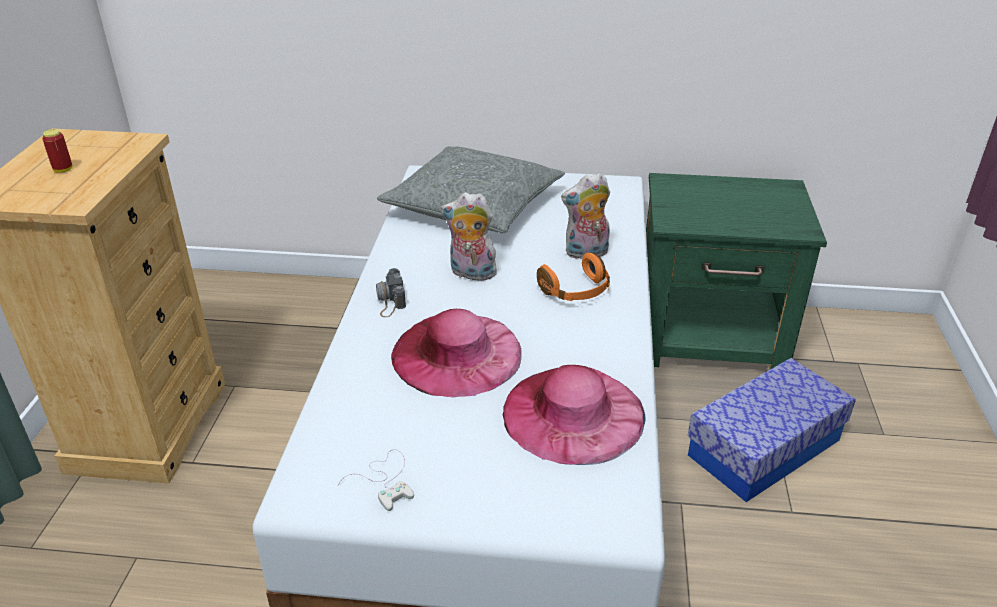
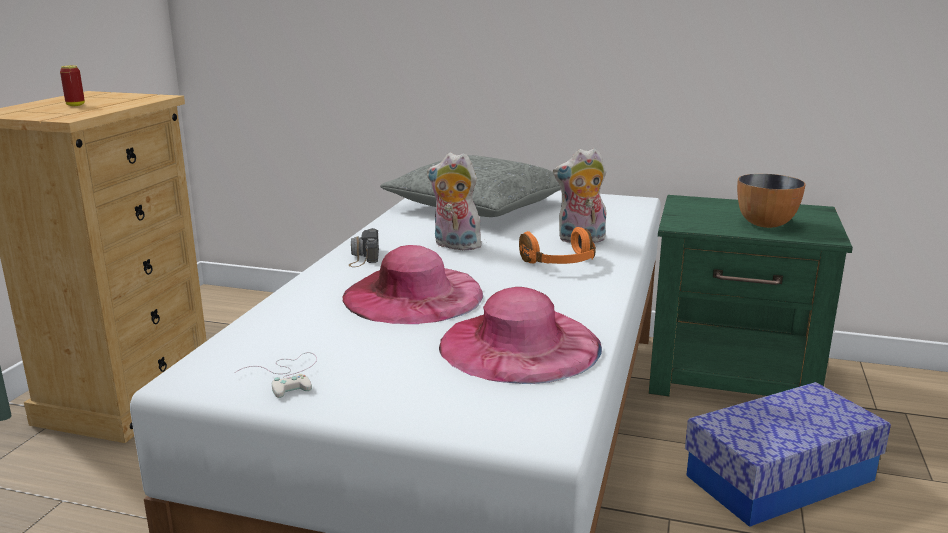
camera: 10 degrees right, 15 degrees down
none -> bowl [737,174,806,228]

